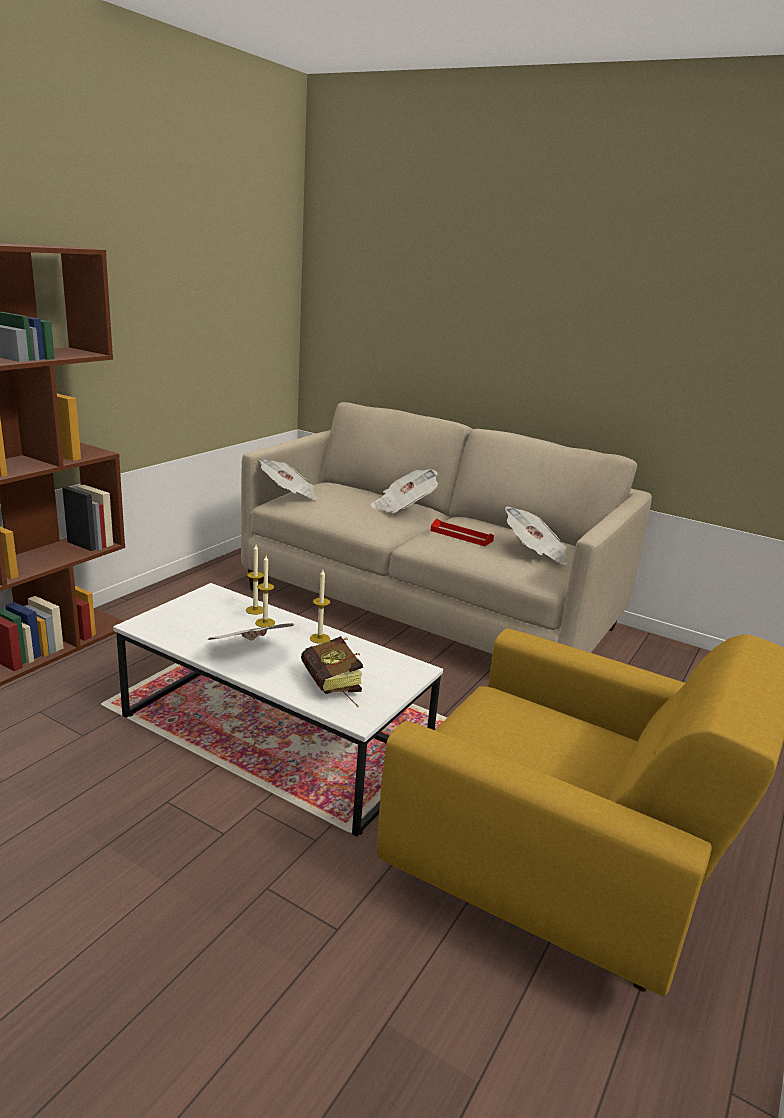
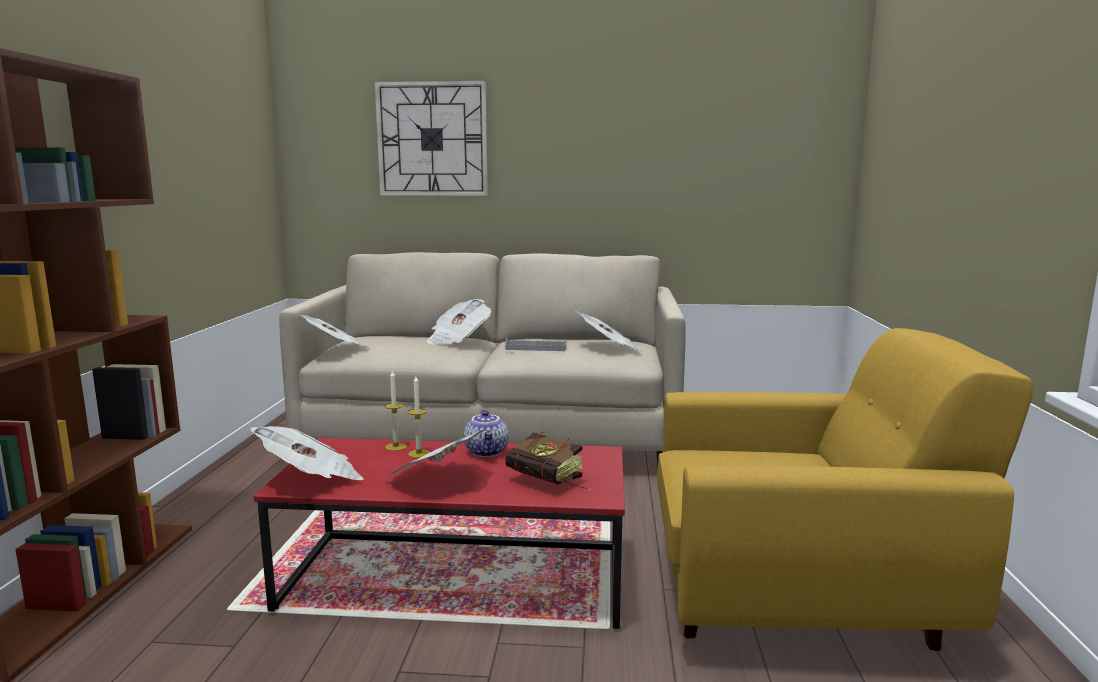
camera: 25 degrees left, 10 degrees down
white coffee table [113,583,443,837] -> red coffee table [253,438,625,629]
candle [310,570,330,644] -> teapot [464,410,508,457]
red tray [430,519,494,546] -> grey tray [505,338,567,351]
none -> newspaper [250,426,363,480]
none -> wall clock [375,81,488,196]

